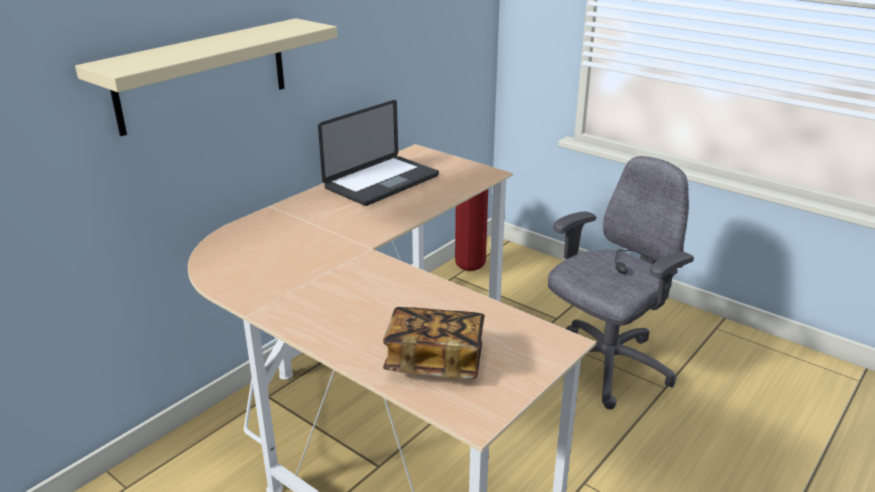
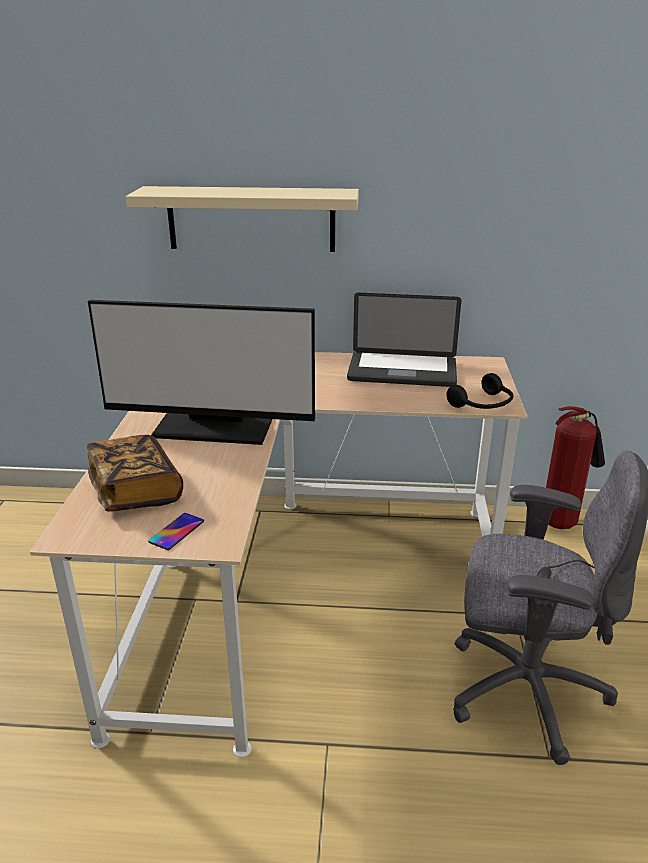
camera: 55 degrees right, 0 degrees up
none -> monitor [88,300,315,445]
none -> phone [148,513,204,550]
none -> black headphones [447,373,513,409]

